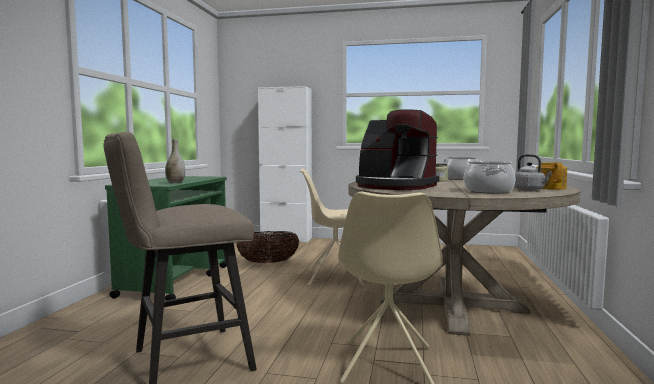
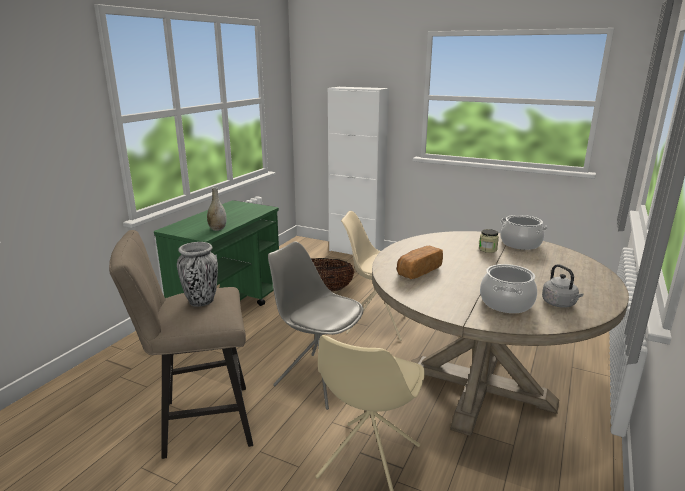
camera: 15 degrees right, 15 degrees up
coffee machine [356,109,439,190] -> bread [397,246,443,279]
teapot [536,162,567,190] -> none
none -> vase [177,242,218,307]
none -> grey chair [268,242,364,410]

